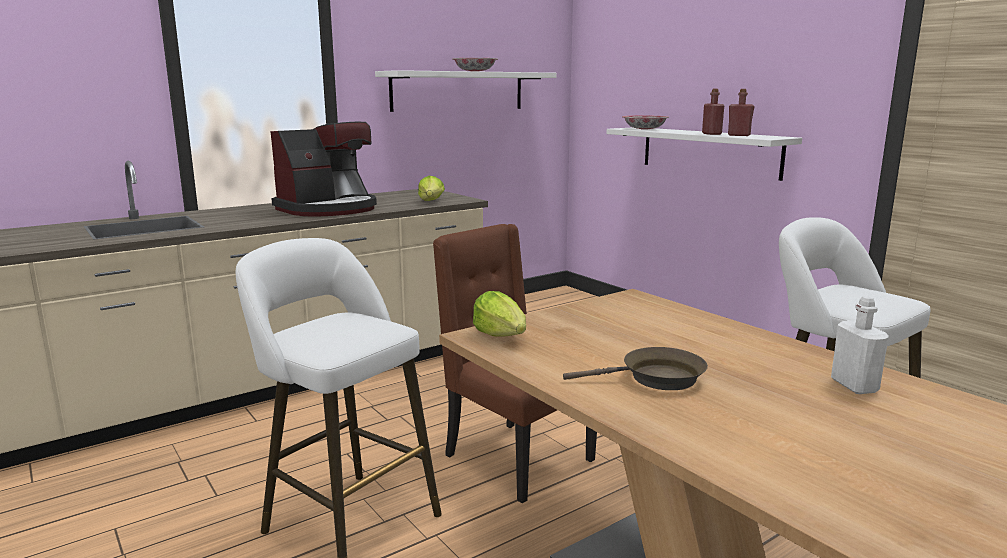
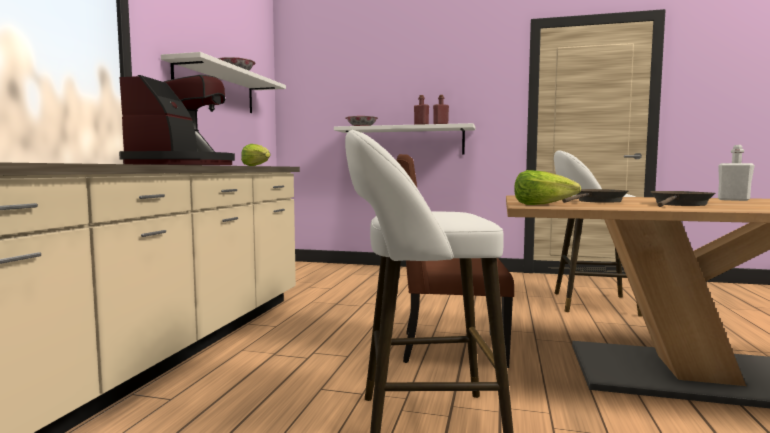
camera: 40 degrees left, 10 degrees down
none -> brown frying pan [562,189,629,203]

